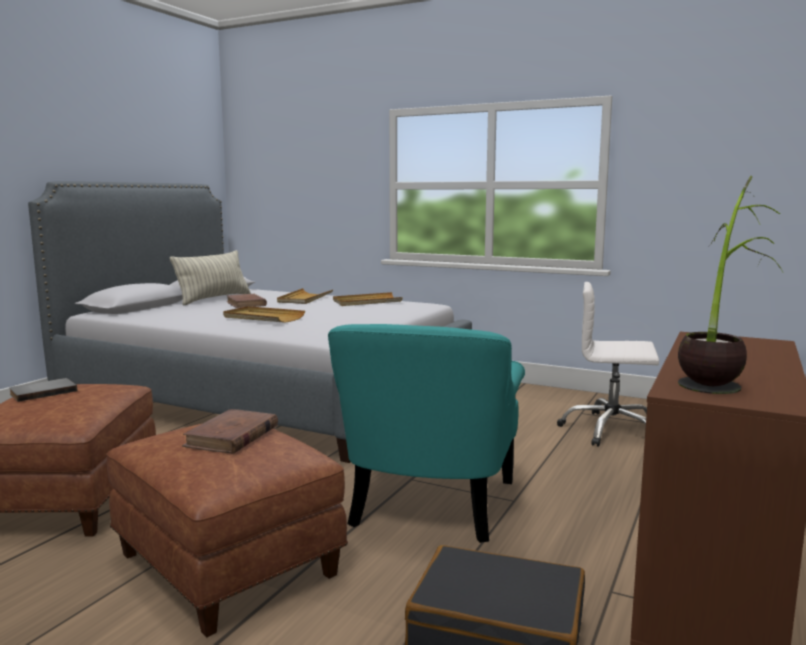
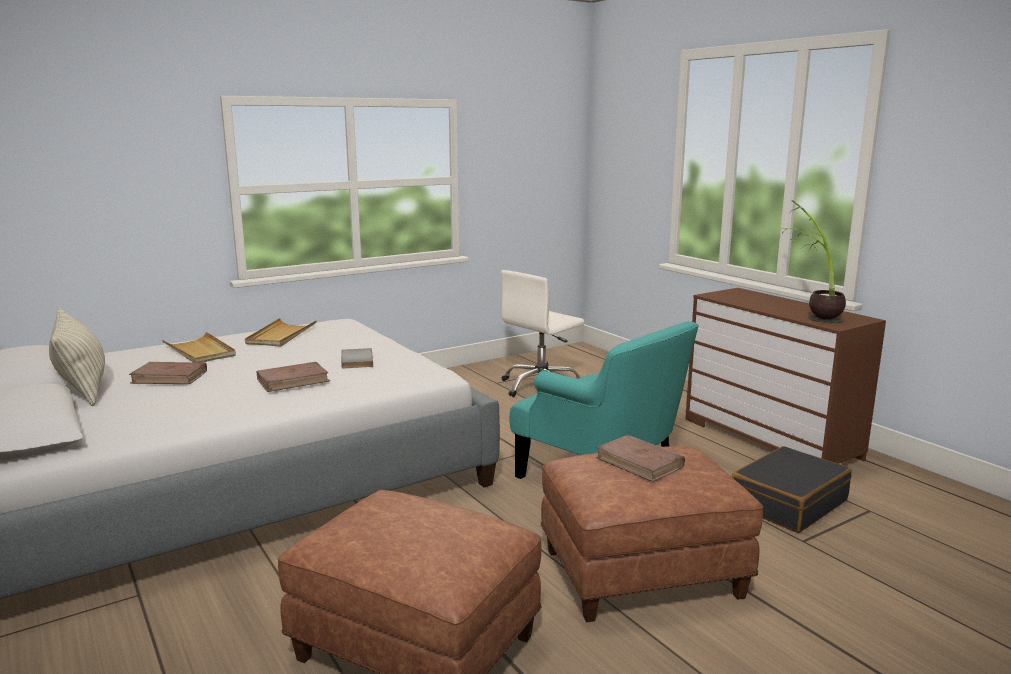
camera: 60 degrees left, 5 degrees up
grey book [9,378,77,402] -> grey book moved to [341,348,373,368]
beige tray [223,306,305,323] -> brown book [257,362,330,392]

